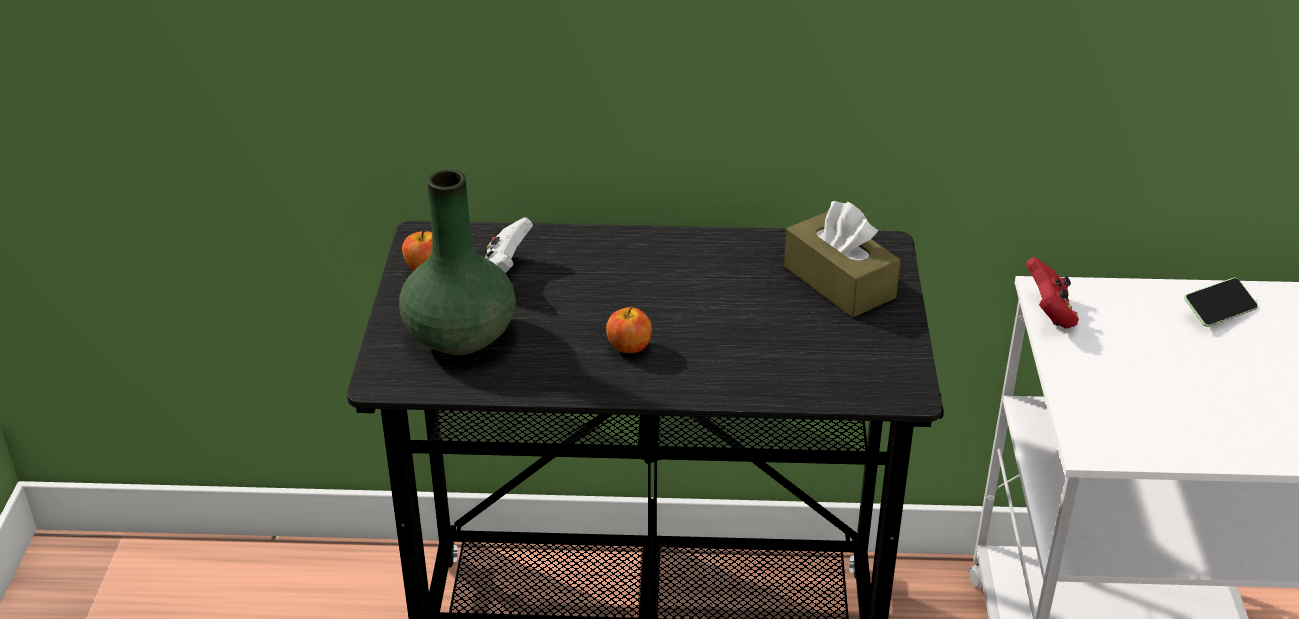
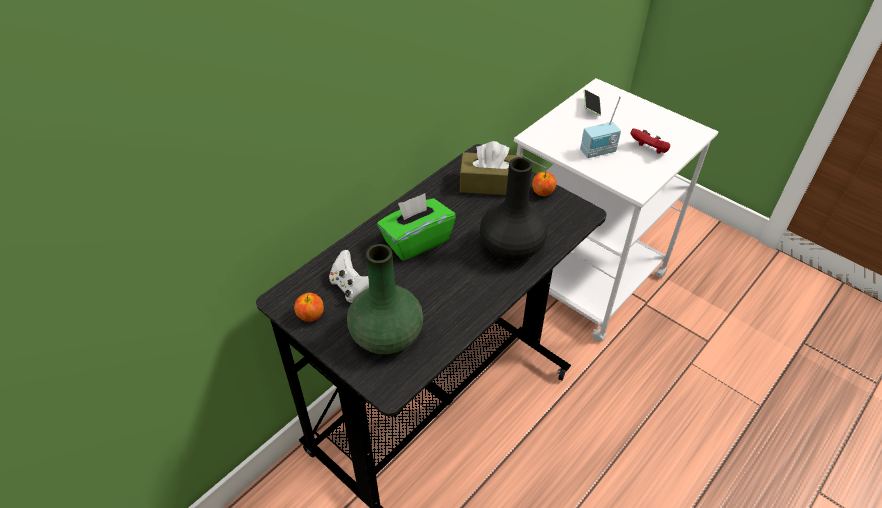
camera: 50 degrees left, 10 degrees up
apple [606,306,652,353] -> apple moved to [532,171,556,196]
red game controller [1025,257,1079,329] -> red game controller moved to [630,129,670,154]
none -> green tissue box [377,193,456,261]
none -> black vase [480,157,548,261]
none -> radio [580,96,621,158]

